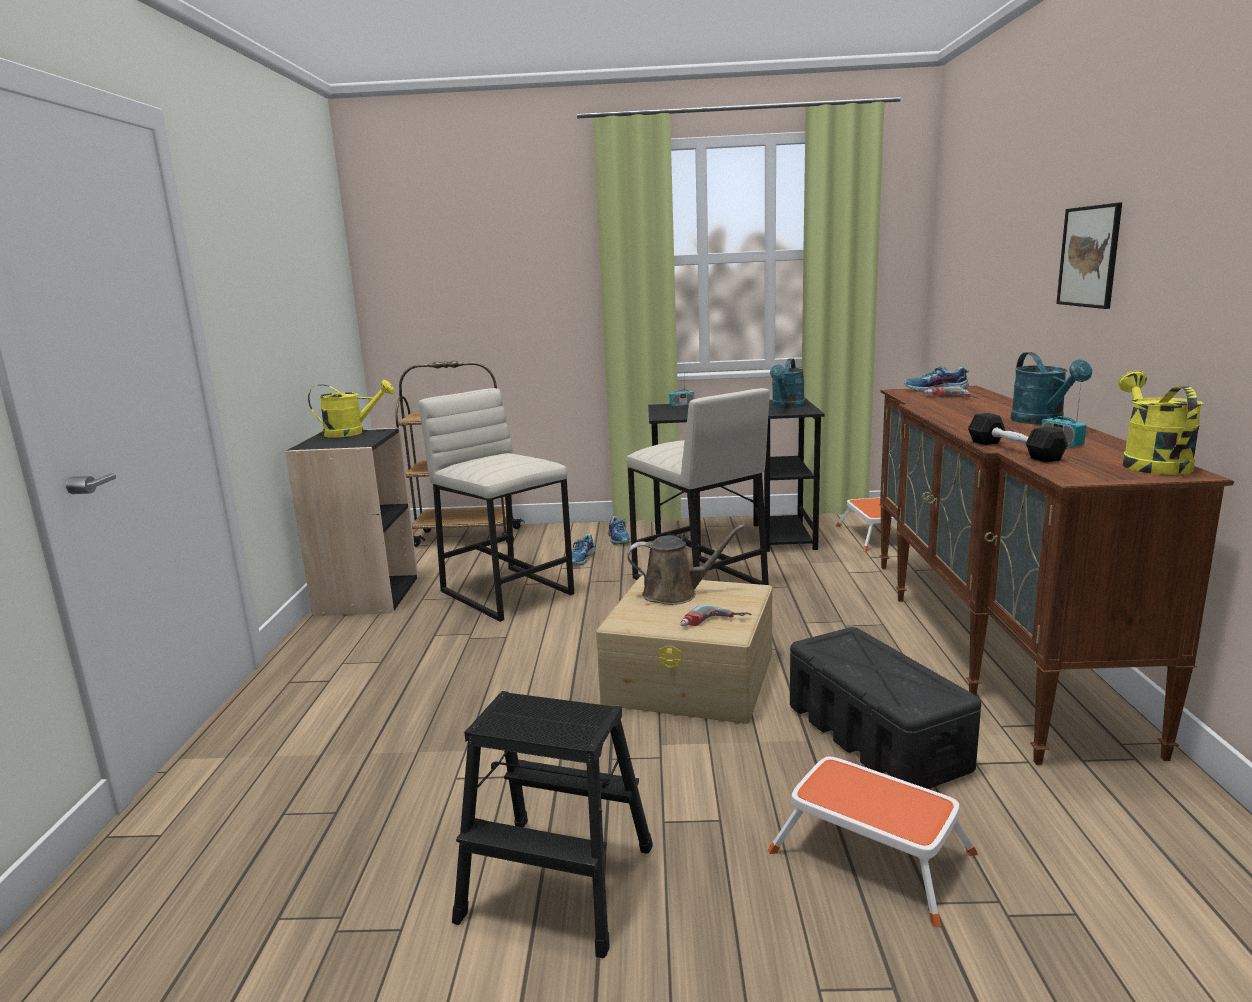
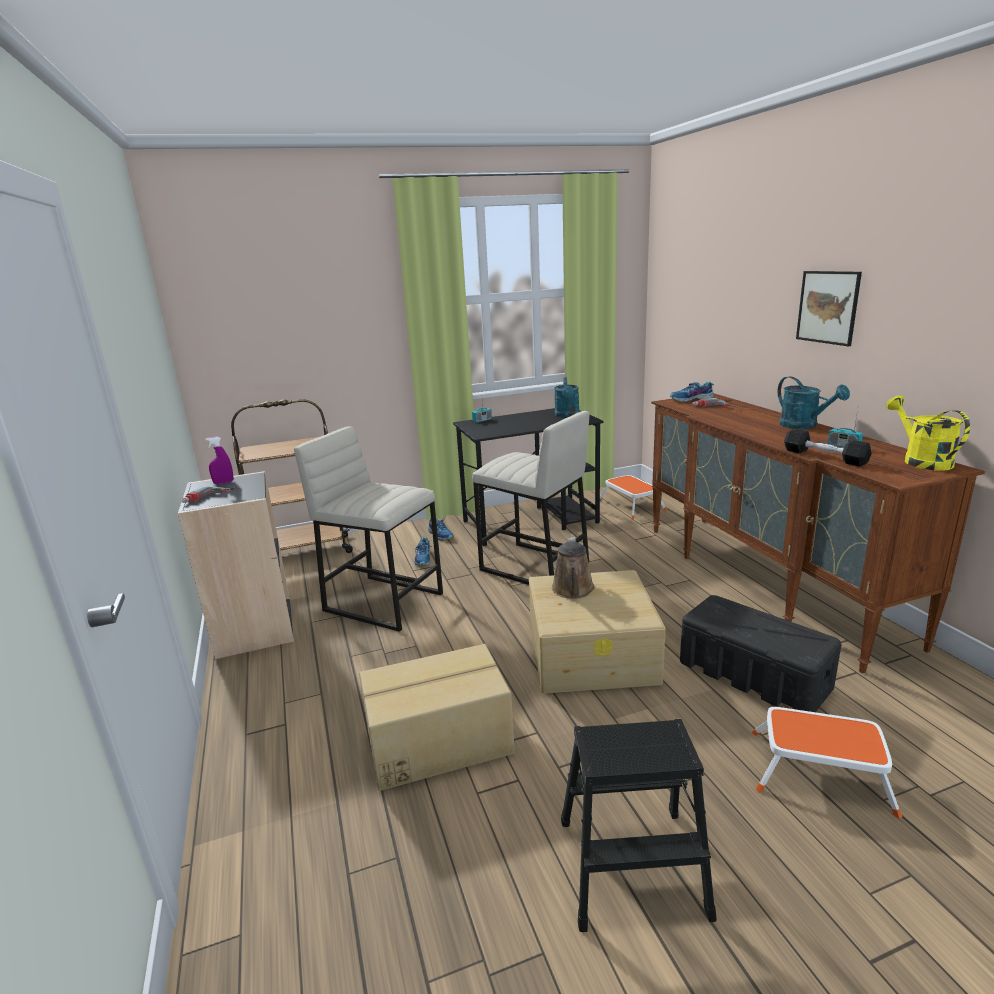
camera: 20 degrees left, 5 degrees up
yellow watering can [308,380,394,438] -> purple spray bottle [205,437,233,484]
brown watering can [627,525,744,605] -> brown watering can turned 120 degrees clockwise [552,537,594,599]
power drill [680,604,752,627] -> power drill moved to [182,487,240,503]
none -> cardboard box [359,644,515,791]

